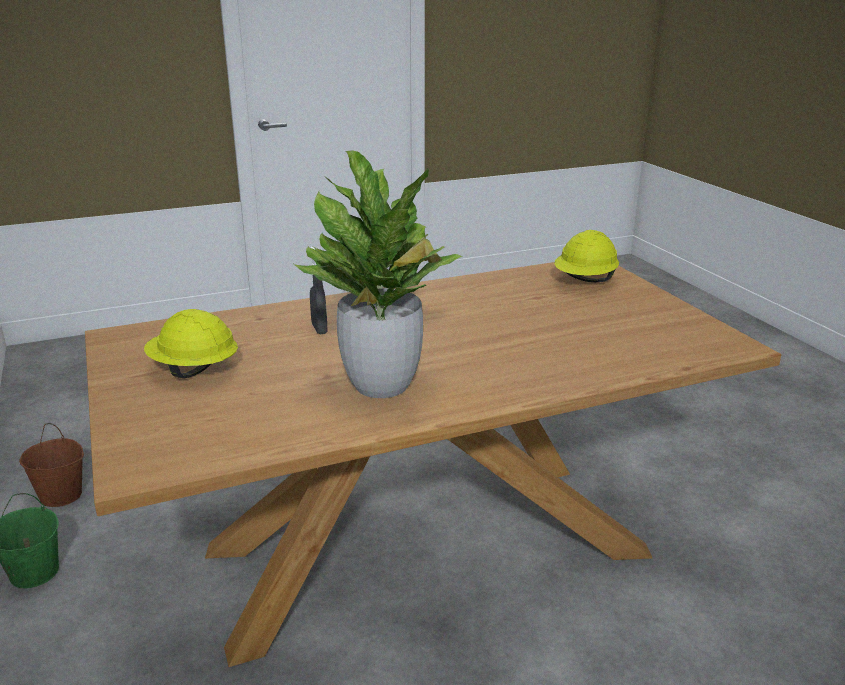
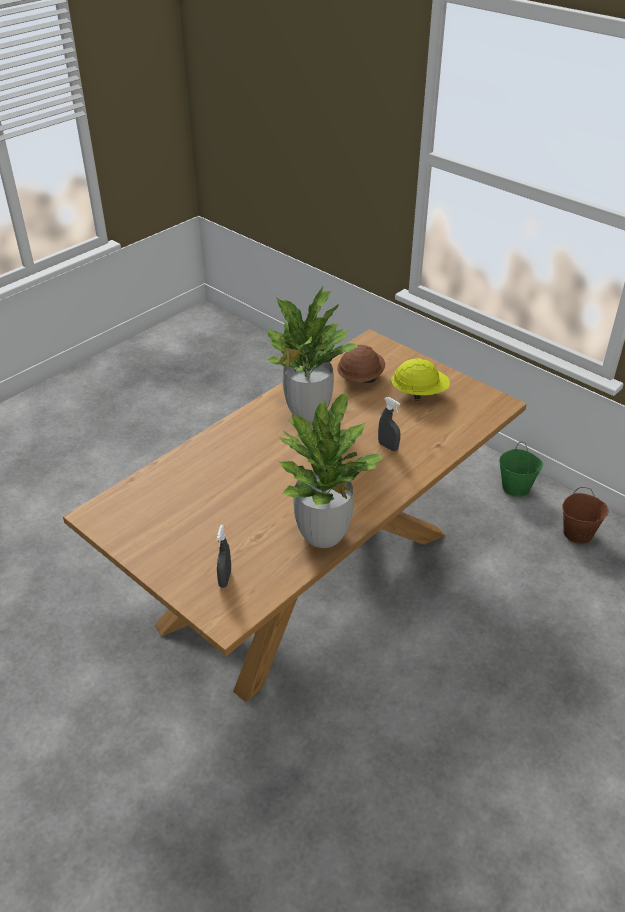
camera: 155 degrees right, 15 degrees up
yellow hard hat [554,230,619,282] -> grey spray bottle [217,525,231,588]
none -> potted plant [278,393,384,548]
none -> brown hard hat [337,345,385,383]

